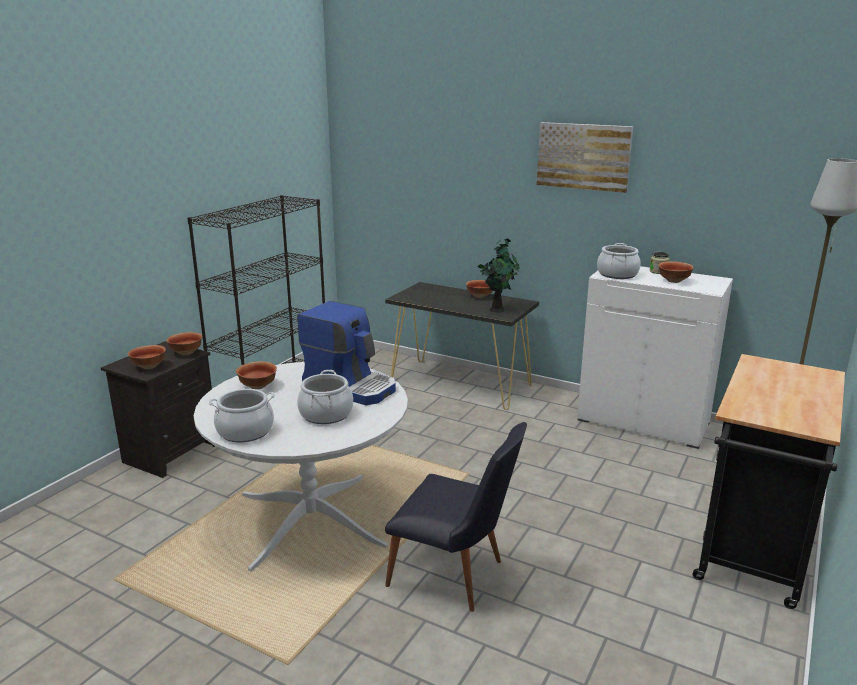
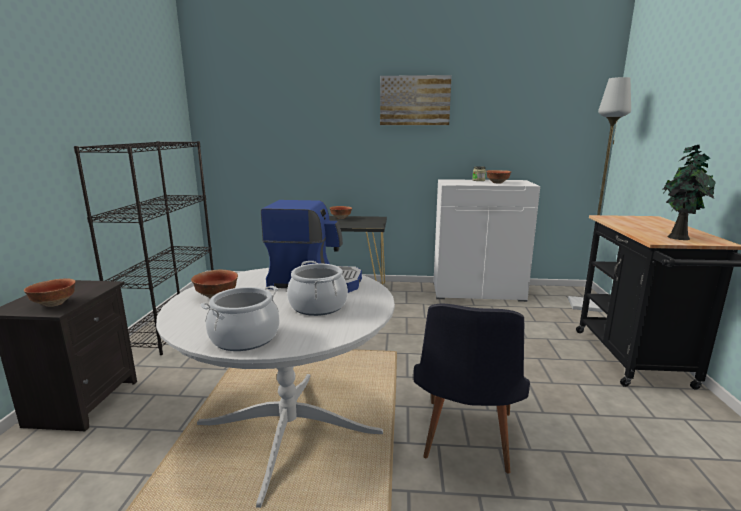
camera: 25 degrees left, 5 degrees down
bowl [167,332,202,355] -> none
black chair [385,422,527,612] -> black chair turned 105 degrees clockwise [413,304,530,474]
potted plant [478,238,520,313] -> potted plant moved to [662,145,716,240]
cooking pot [597,243,641,279] -> none

